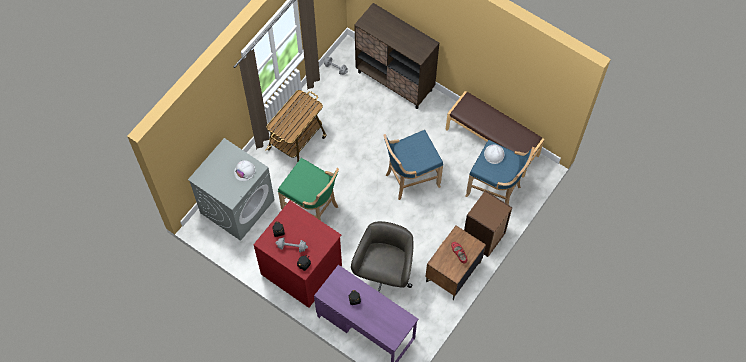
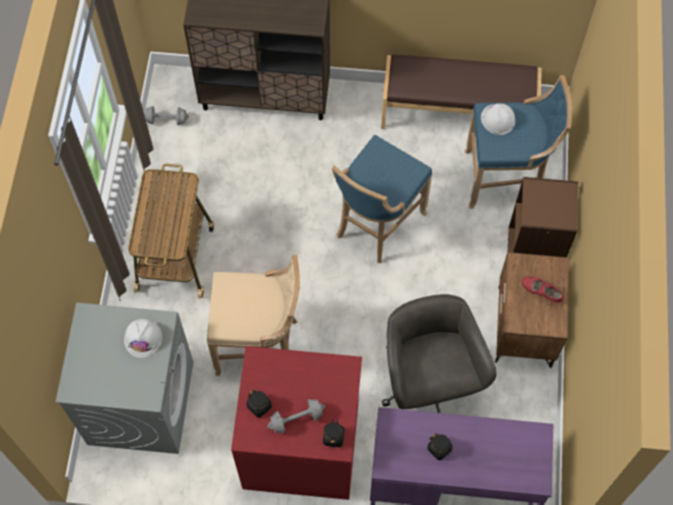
camera: 30 degrees left, 0 degrees up
green stool [278,158,339,221] -> beige stool [207,255,300,376]

